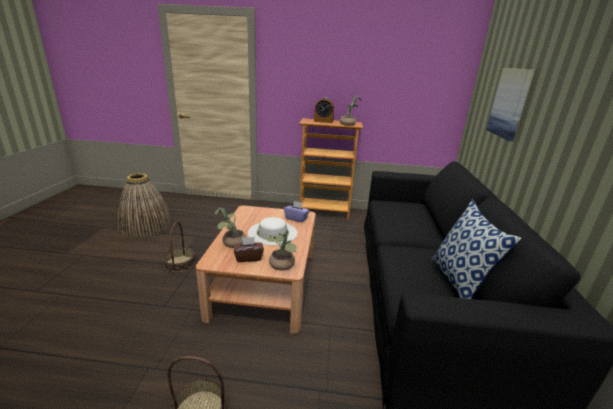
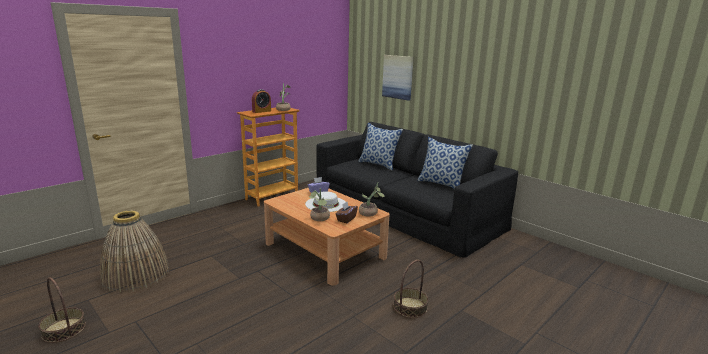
camera: 50 degrees left, 5 degrees down
basket [163,221,195,273] -> basket moved to [38,277,86,343]
none -> pillow [358,123,403,170]

